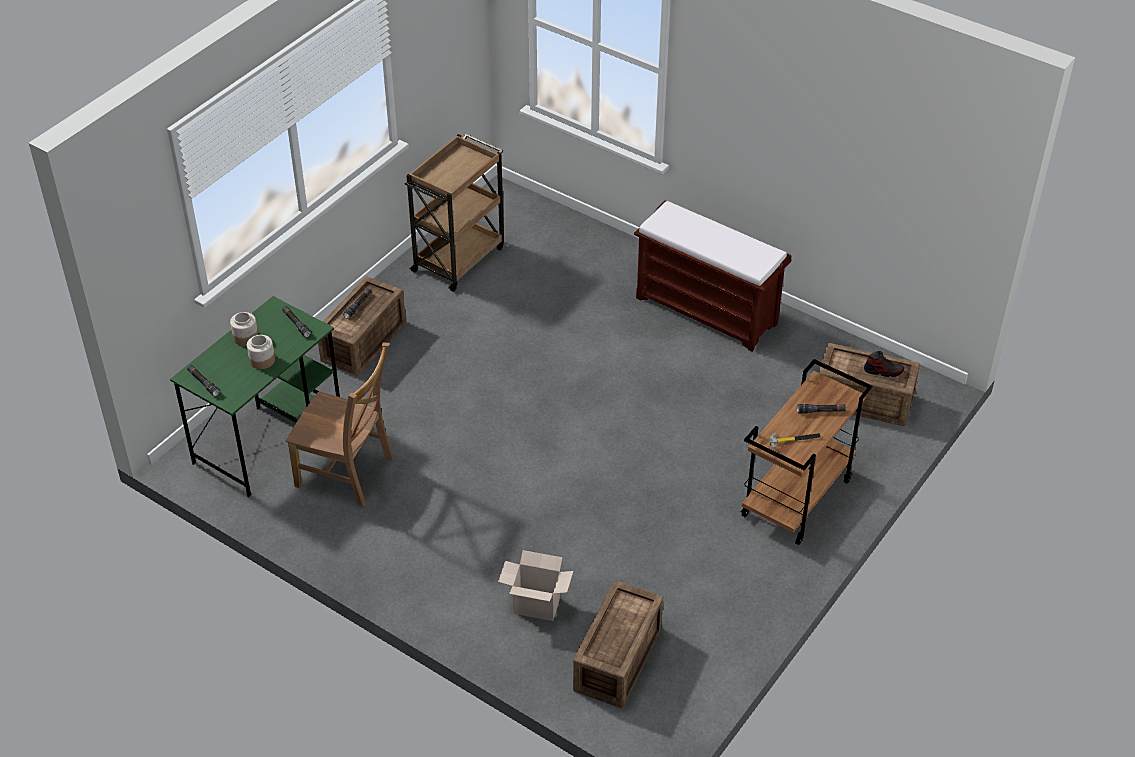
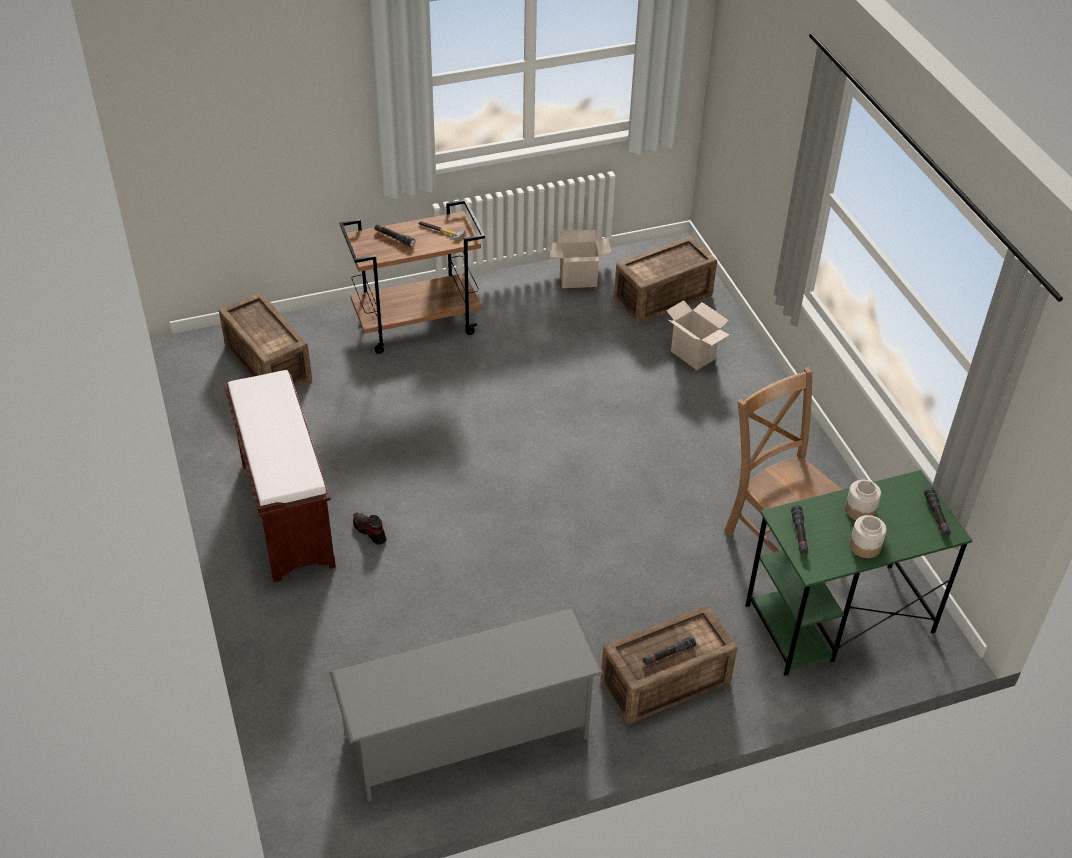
camera: 145 degrees left, 0 degrees up
brown cart [404,134,504,292] -> grey shoe rack [330,608,603,802]
shoe [864,351,904,377] -> shoe moved to [353,512,387,545]
none -> cardboard box [548,230,611,288]

